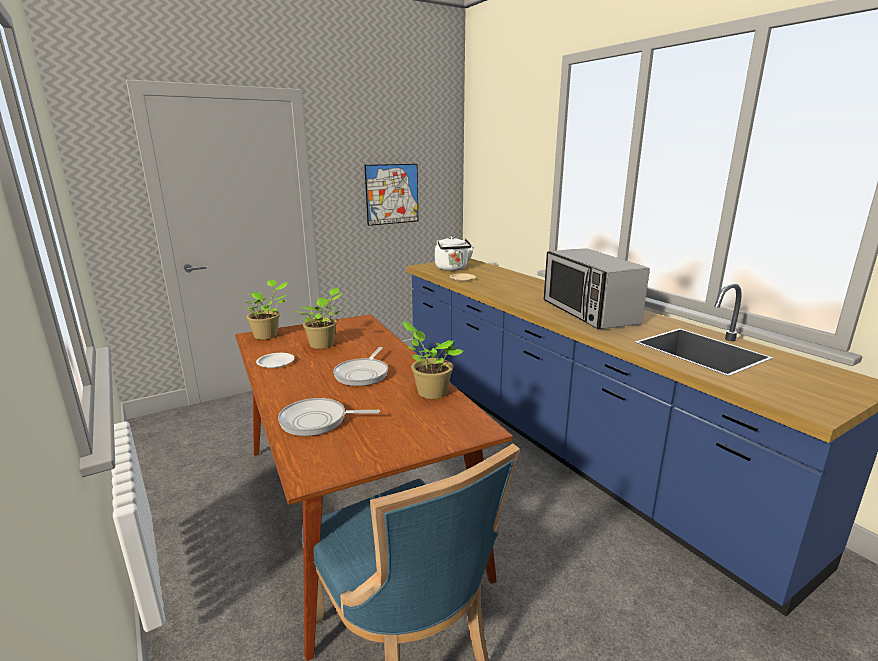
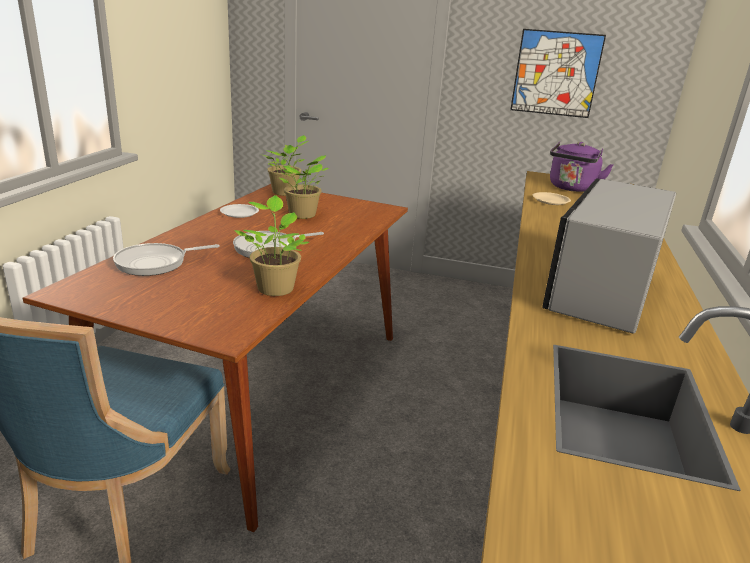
camera: 45 degrees right, 5 degrees up
frying pan [278,398,380,436] -> frying pan turned 75 degrees counterclockwise [113,243,220,276]
white kettle [435,236,474,271] -> purple kettle [550,142,613,192]

